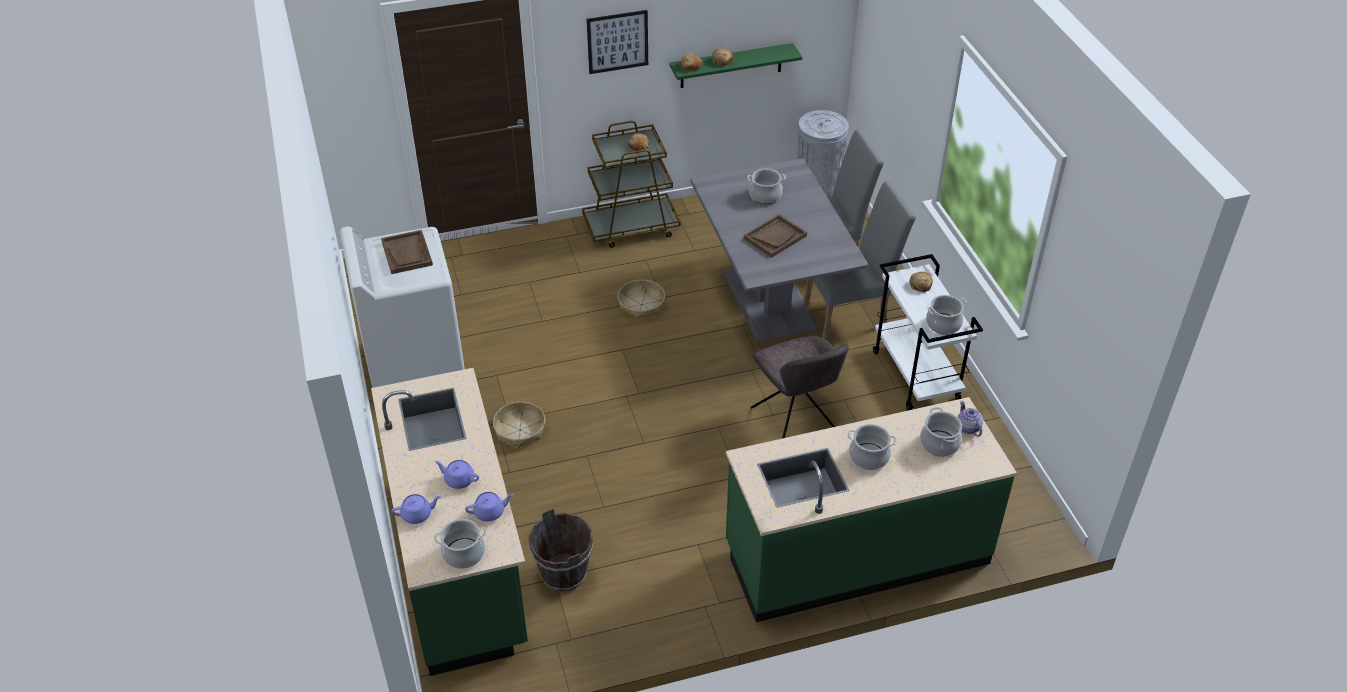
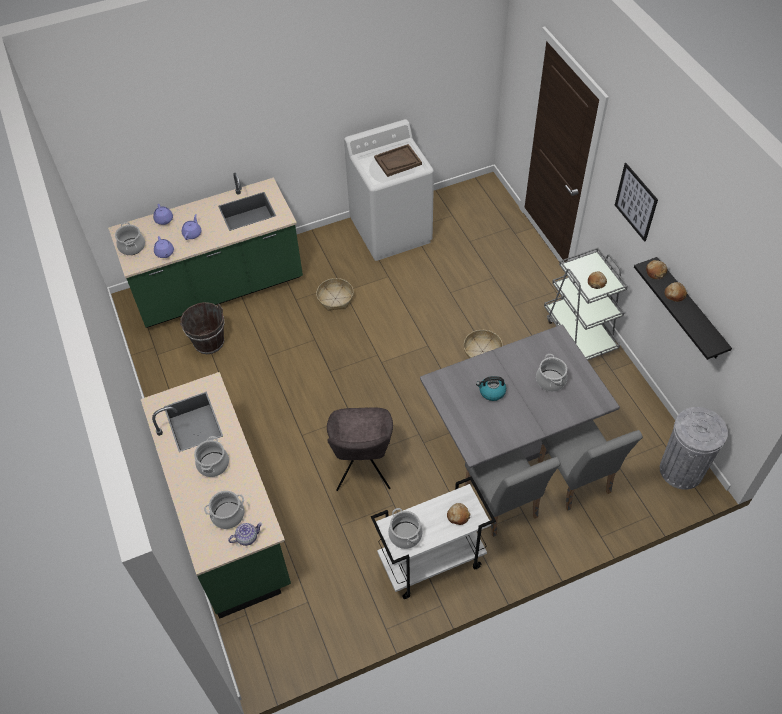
camera: 85 degrees right, 10 degrees up
brown cart [582,121,681,248] -> grey cart [544,248,628,360]
green shelf [669,43,802,88] -> black shelf [634,257,732,360]
brown tray [744,214,807,258] -> kettle [476,376,506,401]
grey chair [750,336,849,438] -> grey chair turned 60 degrees counterclockwise [327,407,393,491]

